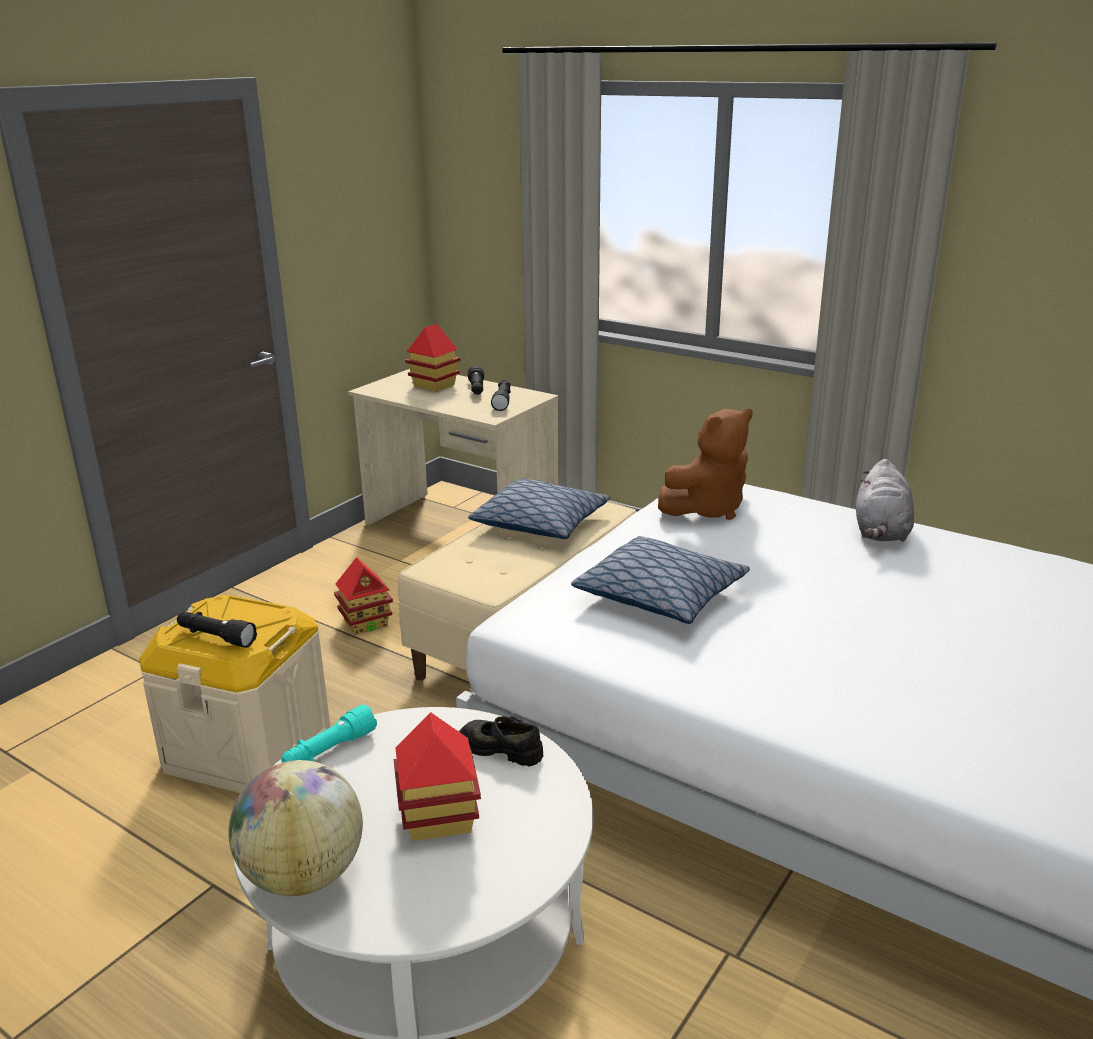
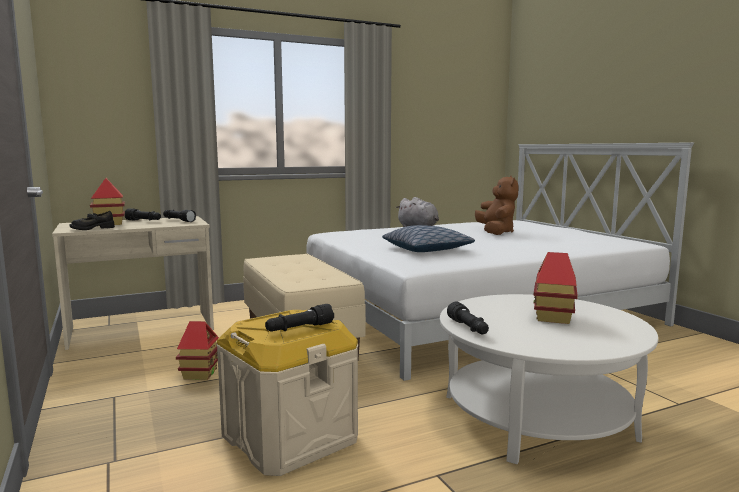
camera: 60 degrees left, 15 degrees down
globe [228,760,363,896] -> none
turquoise flashlight [281,705,377,762] -> black flashlight [447,301,489,334]
black shoe [459,716,543,766] -> black shoe moved to [69,211,115,230]
pillow [468,479,610,539] -> none
brown plush toy [658,409,753,520] -> brown plush toy moved to [475,176,519,235]

